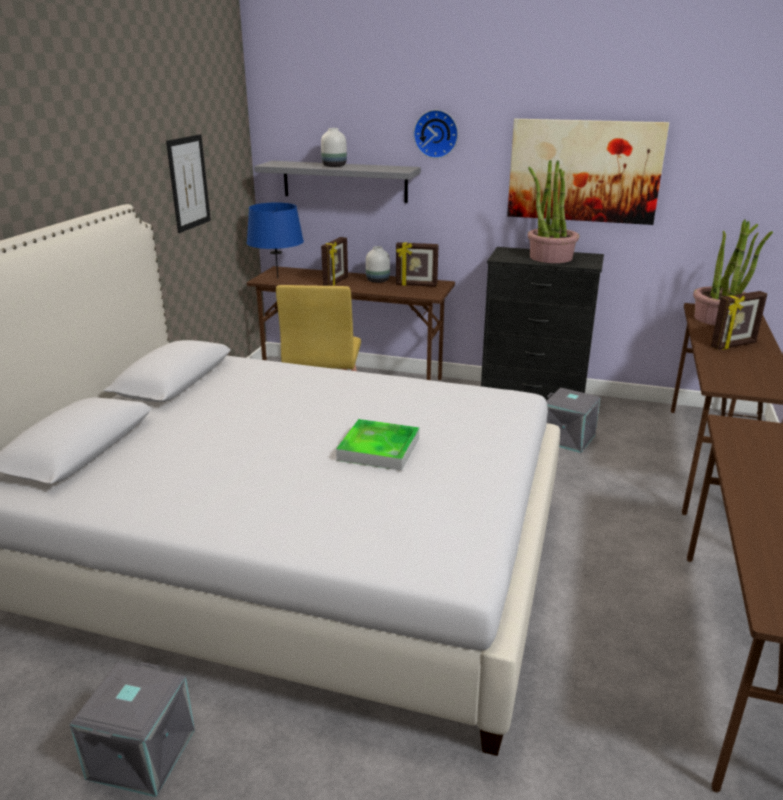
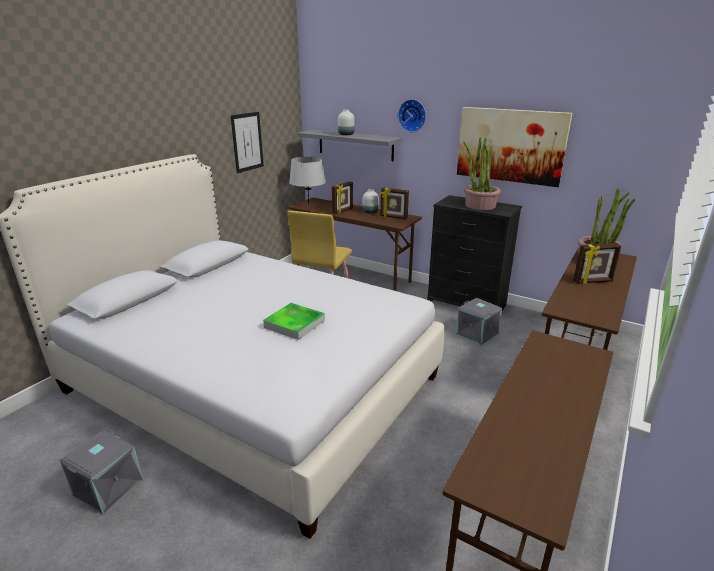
camera: 15 degrees right, 0 degrees up
blue table lamp [247,202,304,278] -> grey table lamp [289,157,326,205]

